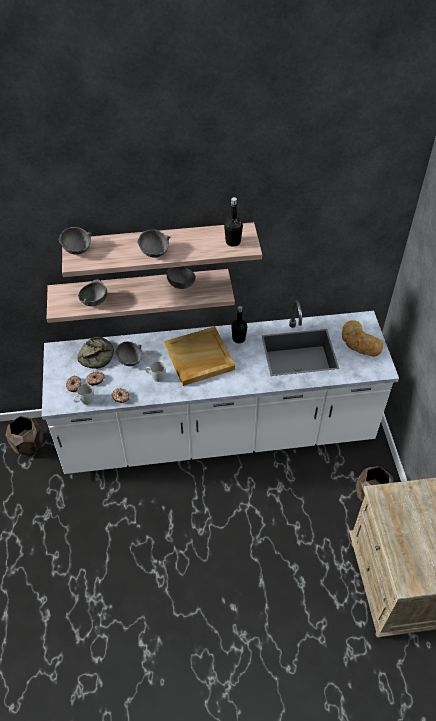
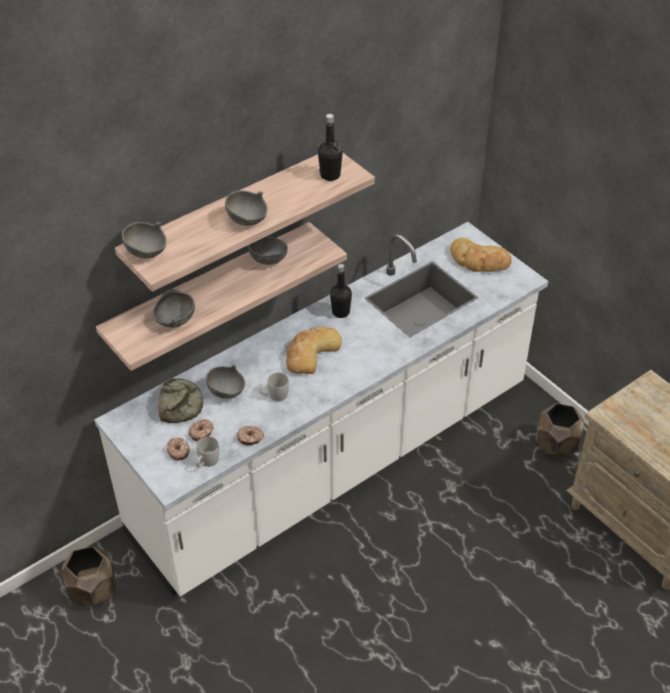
camera: 30 degrees left, 5 degrees down
beige tray [164,326,235,386] -> bread [286,327,342,374]

